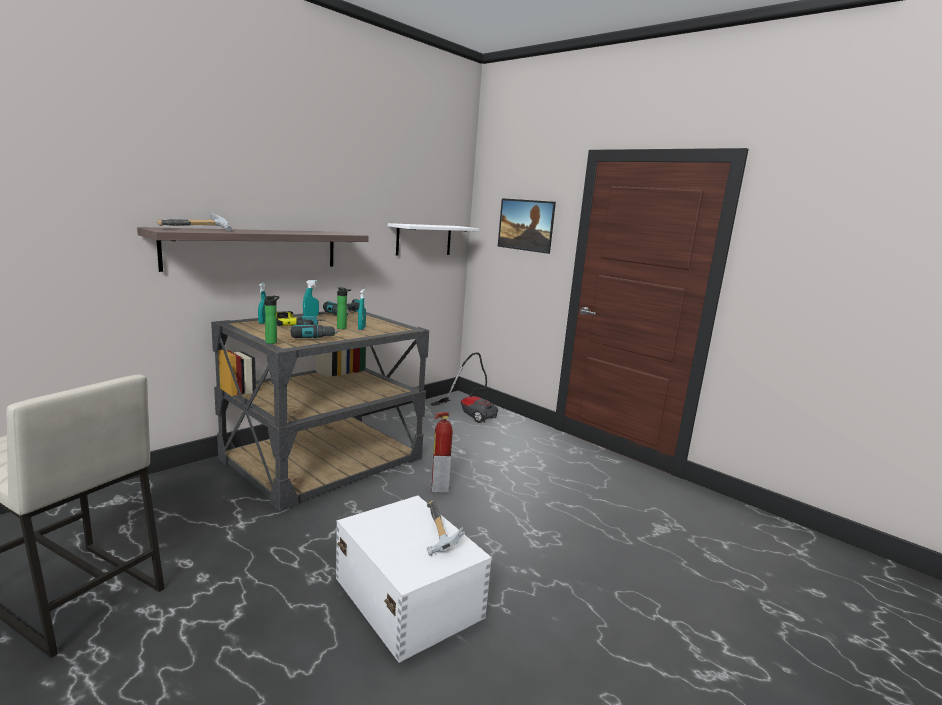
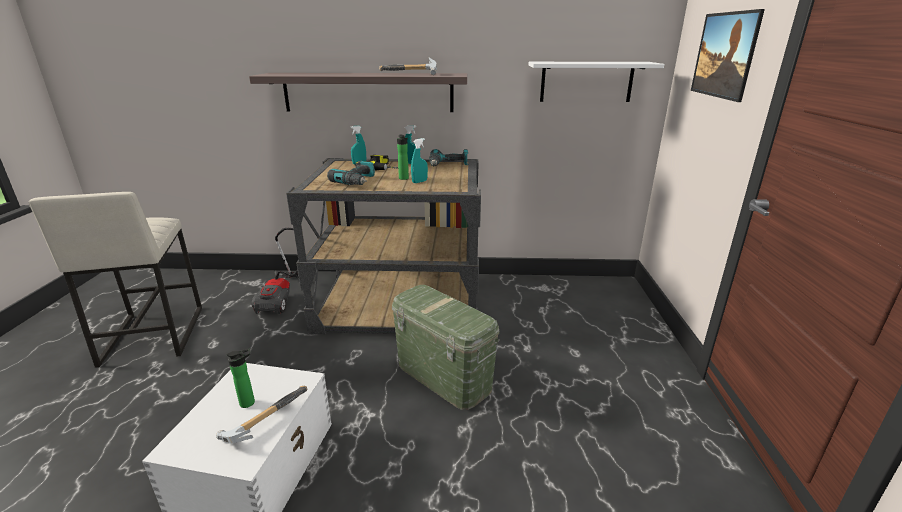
camera: 50 degrees right, 10 degrees up
hammer [157,212,232,232] -> hammer moved to [379,58,437,75]
bottle [264,296,279,344] -> bottle moved to [227,348,255,408]
vacuum cleaner [431,353,498,423] -> vacuum cleaner moved to [251,228,299,314]
fire extinguisher [431,412,453,493] -> green storage box [392,285,500,410]

